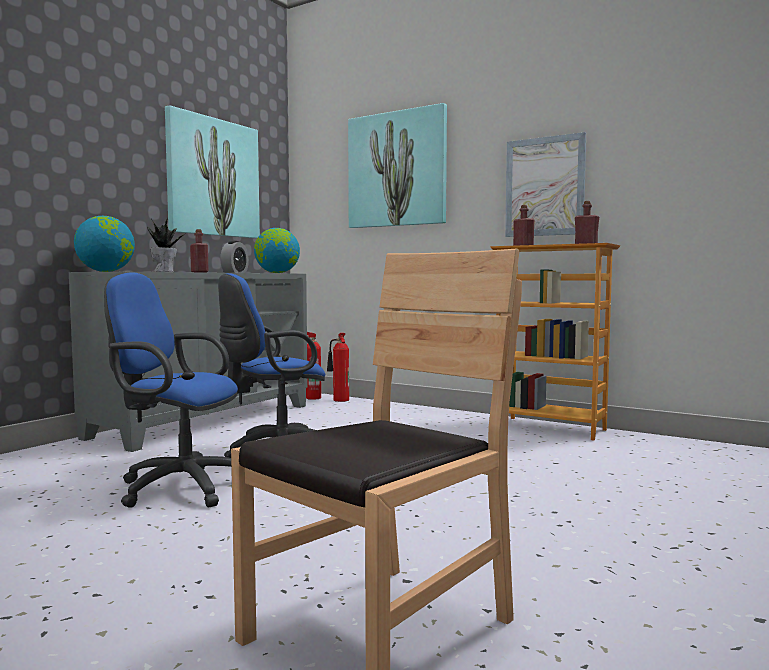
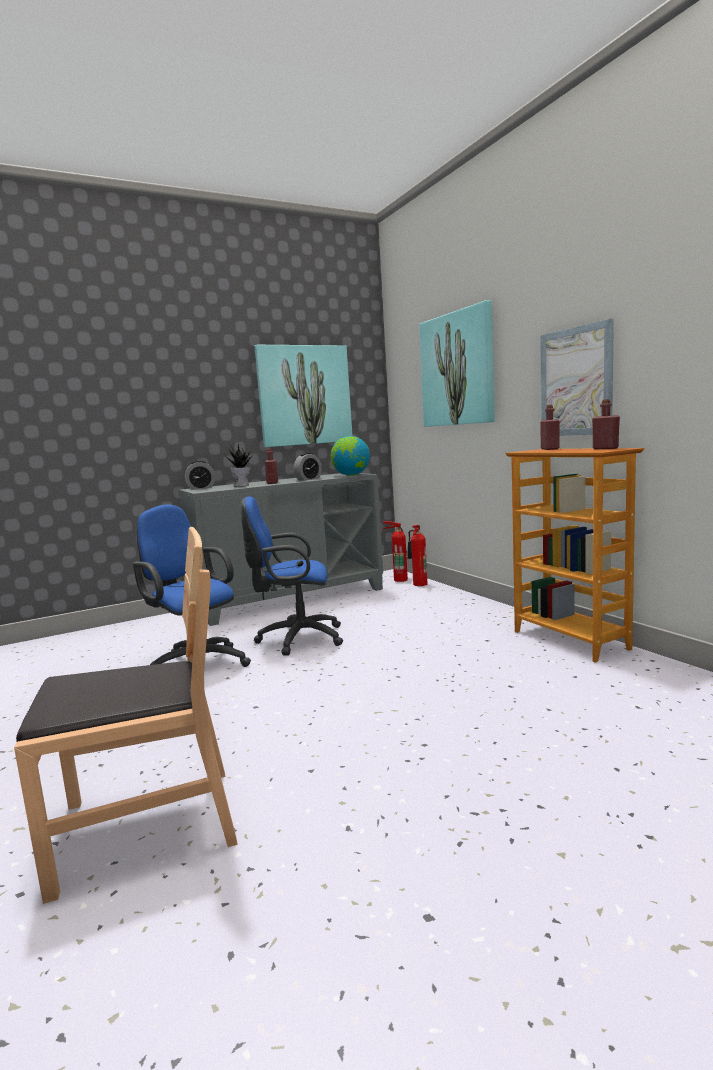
camera: 30 degrees right, 5 degrees up
globe [74,216,135,272] -> alarm clock [185,461,216,490]

